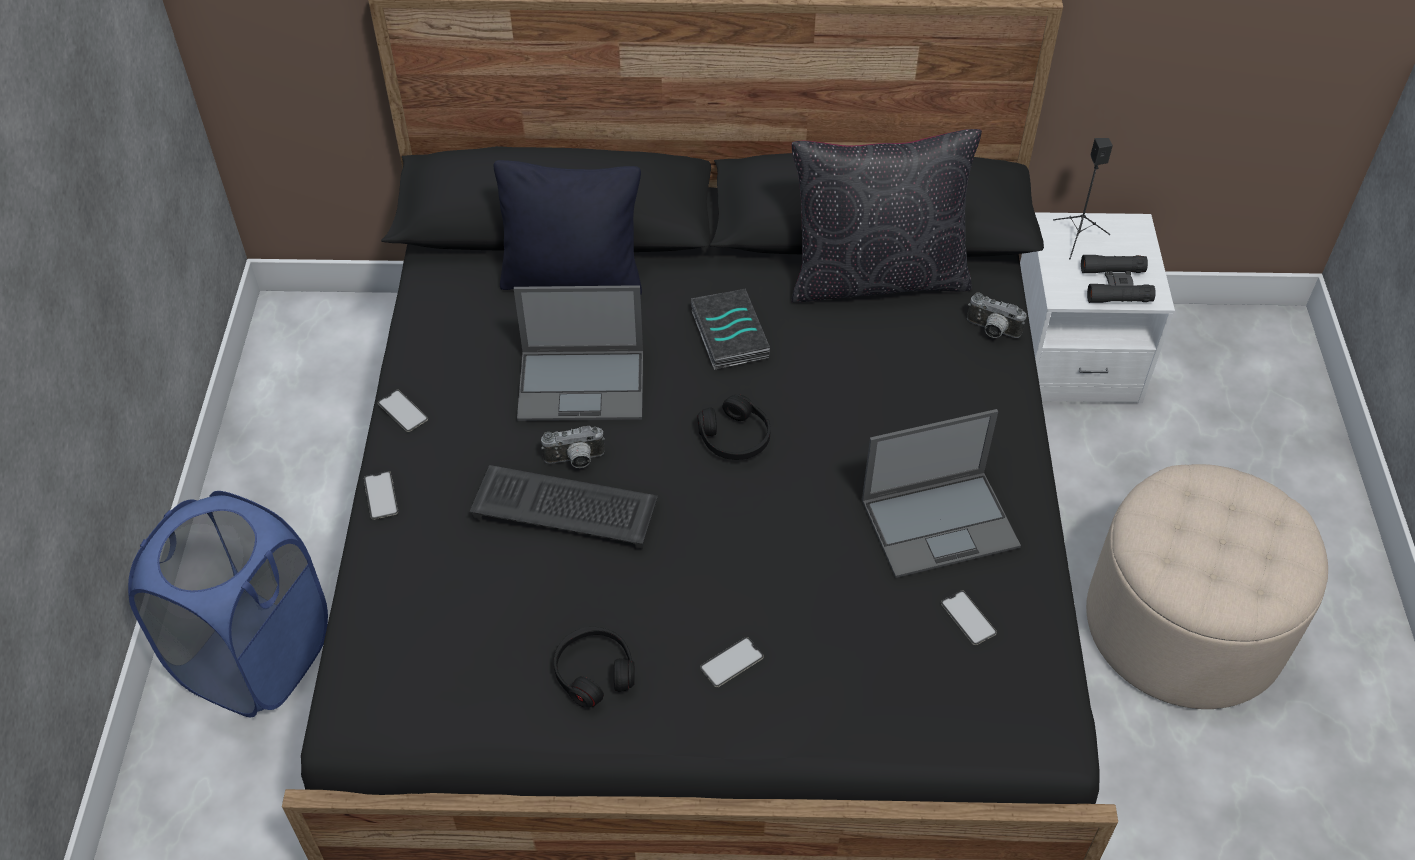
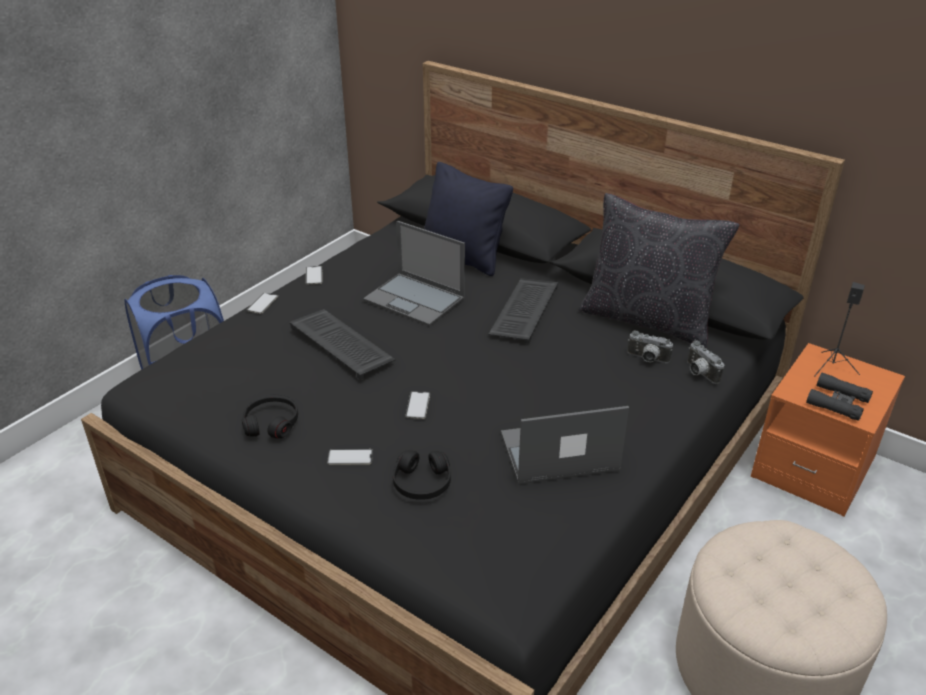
camera: 35 degrees right, 15 degrees down
camera [541,426,605,468] -> camera moved to [627,330,673,363]
book [691,289,770,370] -> keyboard [488,278,558,344]
black headphones [698,394,771,460] -> black headphones moved to [393,450,451,500]
laptop [862,409,1021,578] -> laptop turned 150 degrees clockwise [501,406,629,484]
phone [941,590,997,645] -> phone moved to [405,391,430,419]
white nightstand [1020,212,1175,403] -> orange nightstand [750,343,905,517]

